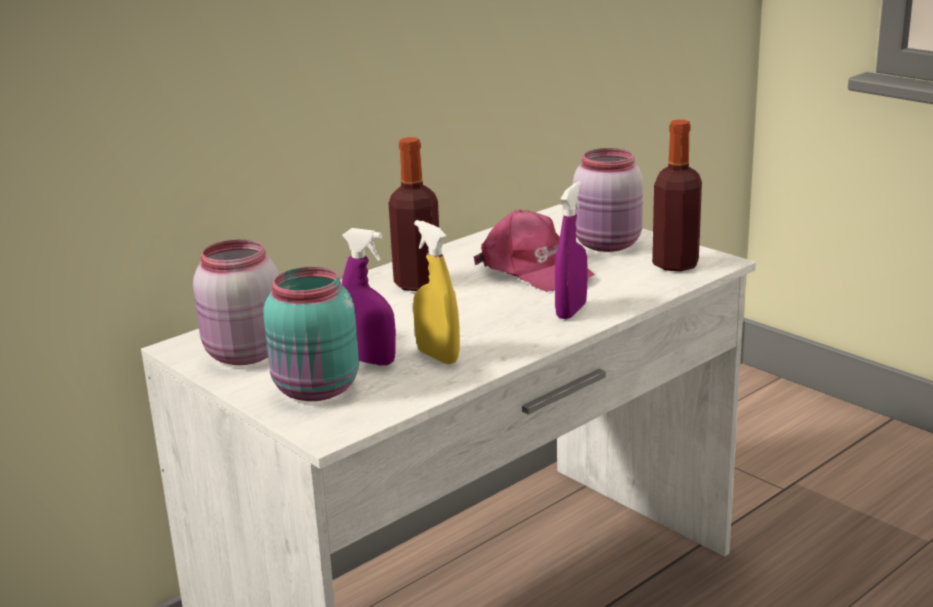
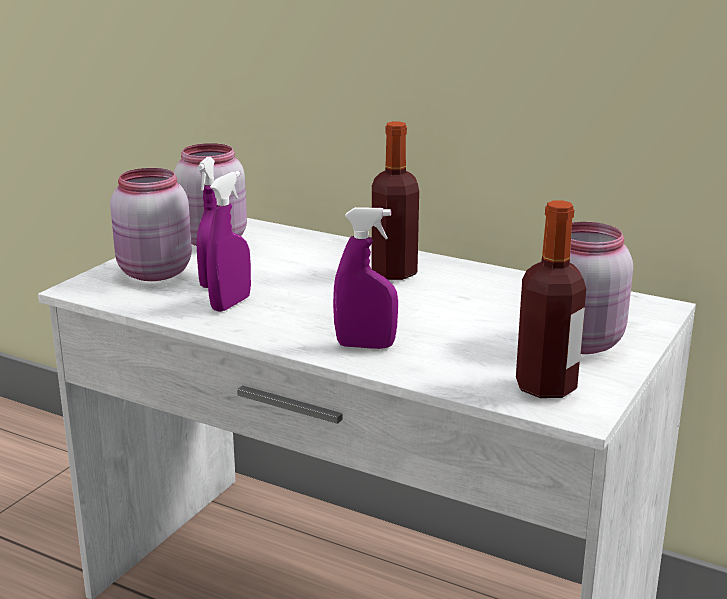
camera: 70 degrees right, 0 degrees up
turquoise jar [263,267,359,401] -> pink jar [110,168,192,281]
yellow spray bottle [413,220,460,365] -> purple spray bottle [206,171,251,312]
pink cap [474,210,595,292] -> none

